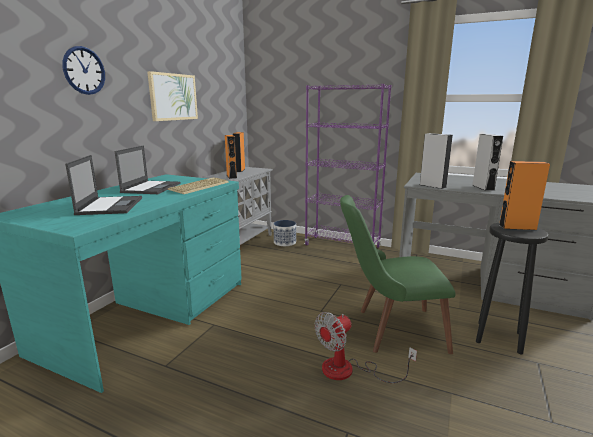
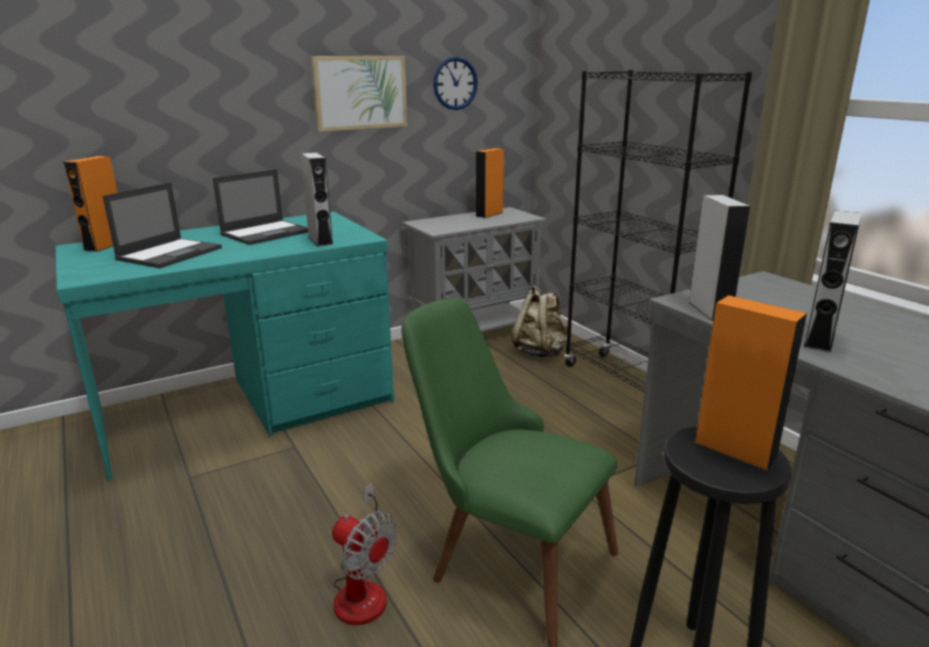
camera: 35 degrees right, 5 degrees up
wall clock [62,46,105,95] -> wall clock moved to [433,57,478,110]
keyboard [168,178,229,194] -> grey speaker [301,153,333,246]
orange speaker [225,135,237,179] -> orange speaker moved to [63,156,118,252]
planter [274,220,296,246] -> beige backpack [511,285,568,357]
purple bookcase [304,84,391,248] -> black bookcase [564,70,752,393]
fan [315,312,417,383] -> fan turned 135 degrees counterclockwise [332,482,397,625]

